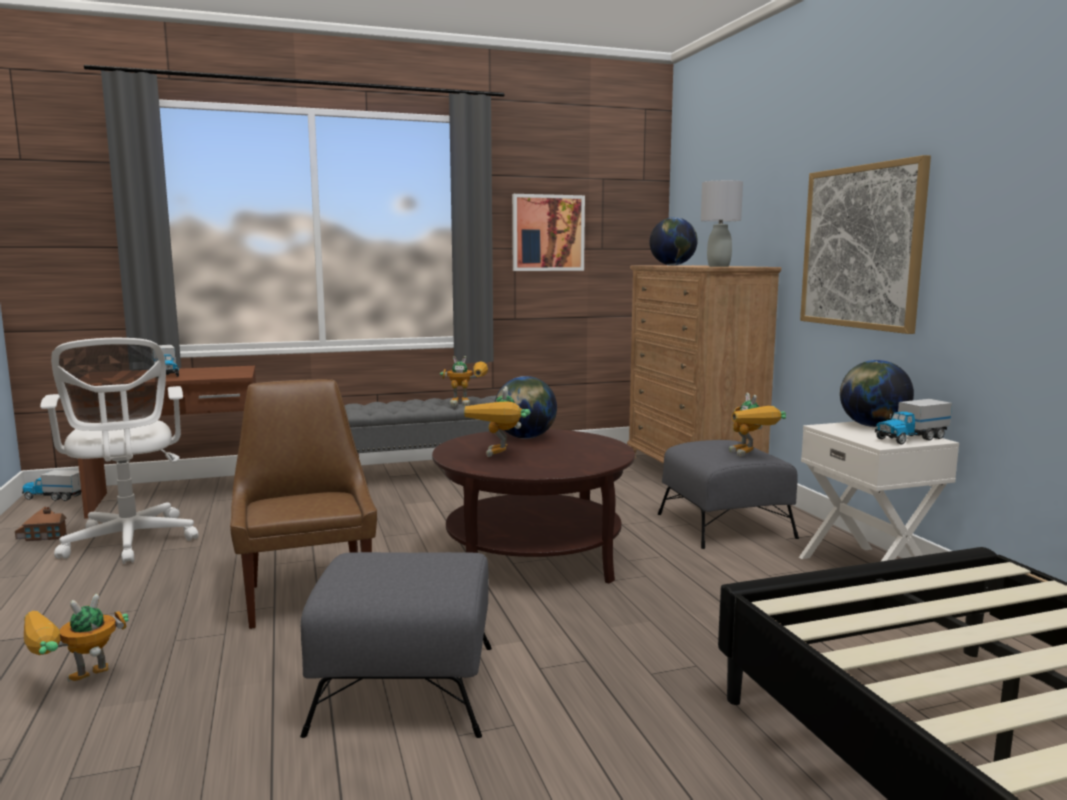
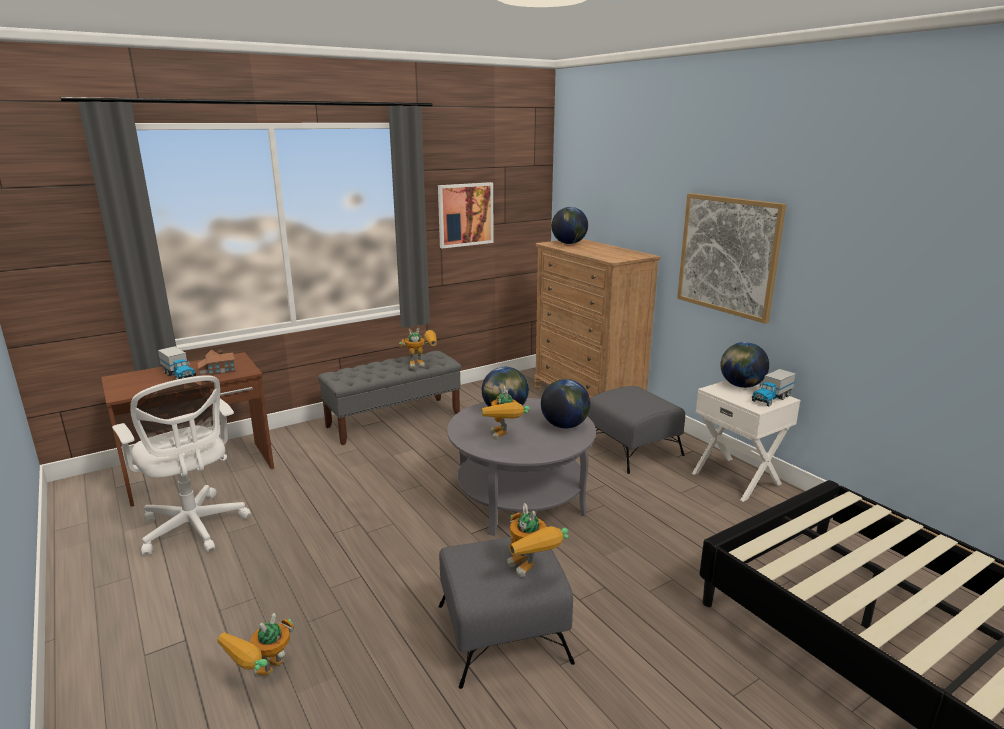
camera: 15 degrees left, 10 degrees up
toy house [15,507,67,541] -> toy house moved to [198,349,235,375]
toy truck [22,470,81,501] -> none
brown chair [230,379,377,629] -> none
brown coffee table [432,429,635,584] -> grey coffee table [447,398,596,536]
grey table lamp [701,180,743,267] -> none
toy robot [729,393,786,456] -> toy robot moved to [507,503,568,577]
none -> globe [541,379,590,429]

